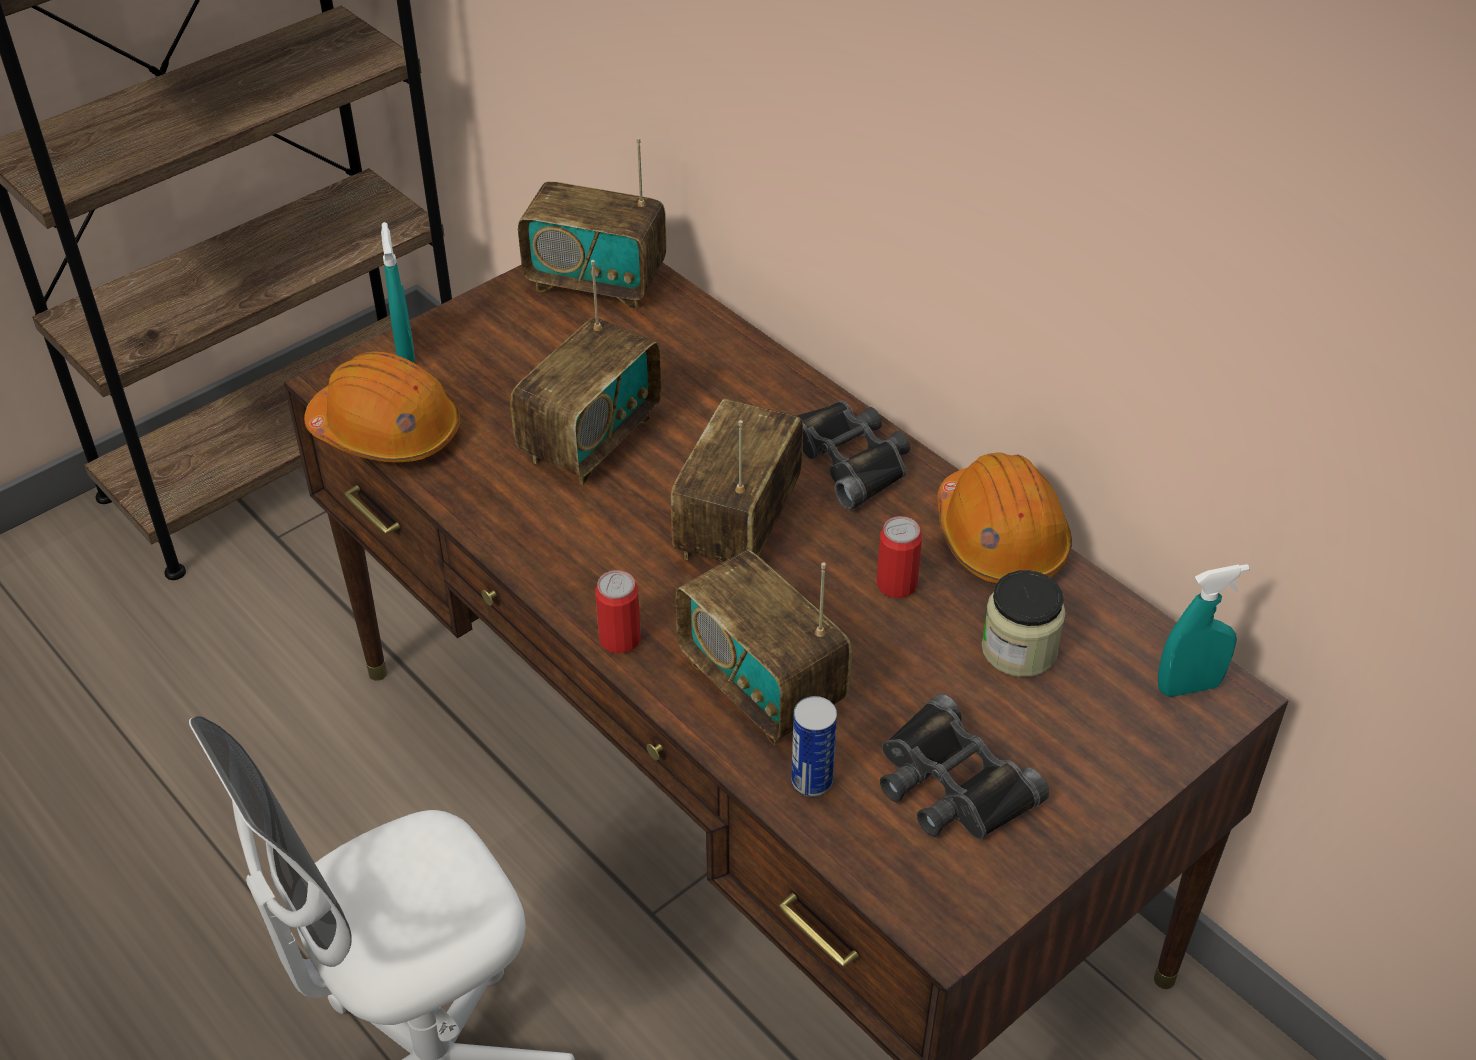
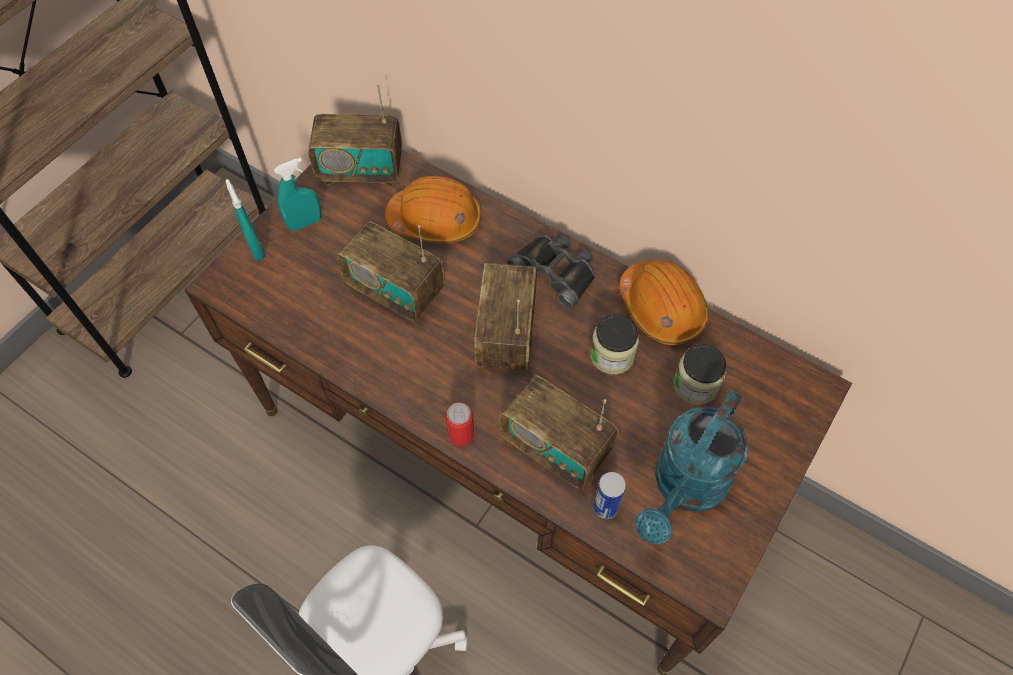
camera: 15 degrees left, 15 degrees up
orange hard hat [304,351,460,463] -> orange hard hat moved to [385,176,482,243]
radio [510,260,661,485] -> radio turned 105 degrees clockwise [337,221,445,323]
can [876,516,922,598] -> jar [590,314,639,374]
black binoculars [880,694,1049,839] -> turquoise watering can [635,390,748,544]
turquoise spray bottle [1158,564,1249,697] -> turquoise spray bottle moved to [274,157,321,231]

